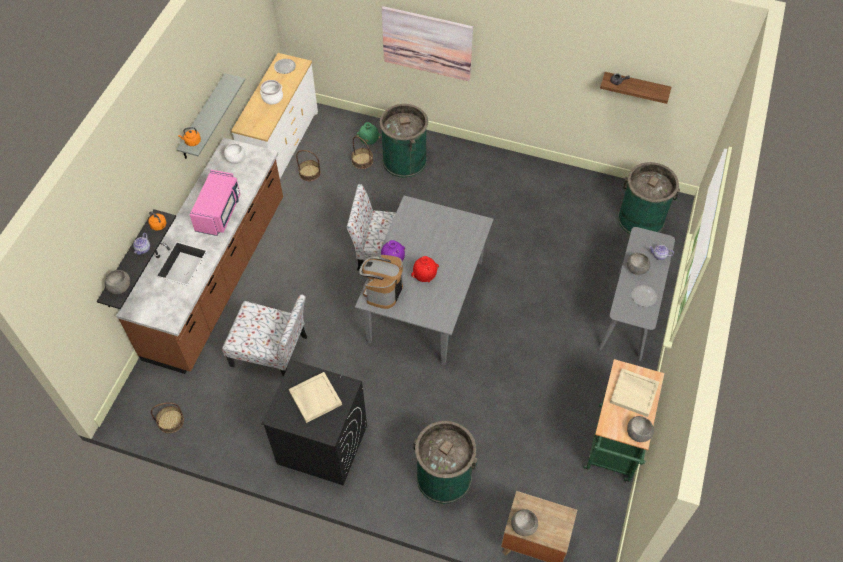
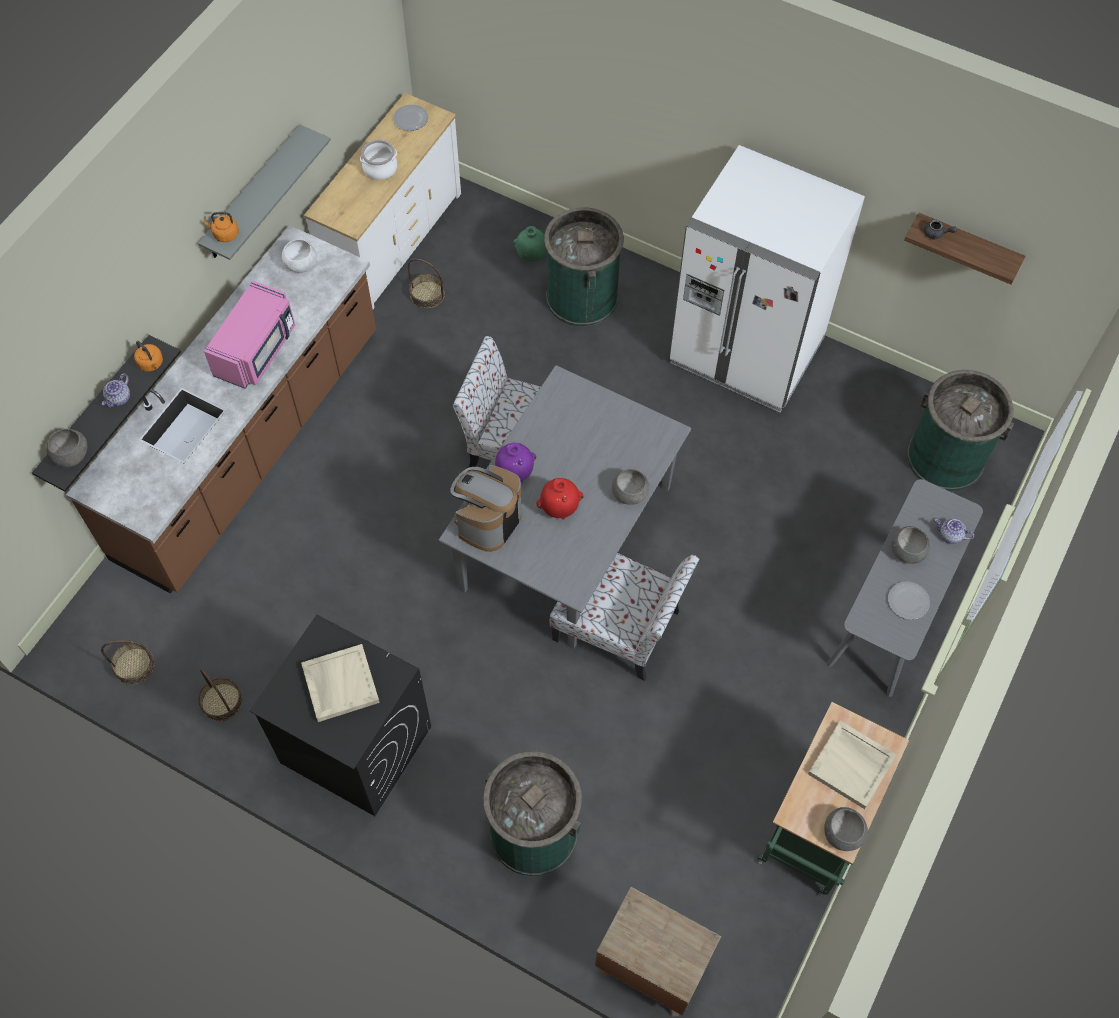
camera: 10 degrees right, 5 degrees up
chair [222,295,307,377] -> chair moved to [549,553,699,681]
basket [351,136,373,169] -> basket moved to [198,669,242,721]
picture [382,6,473,81] -> none
grey bowl [511,509,538,536] -> grey bowl moved to [612,469,649,505]
none -> white fridge [669,145,865,413]

